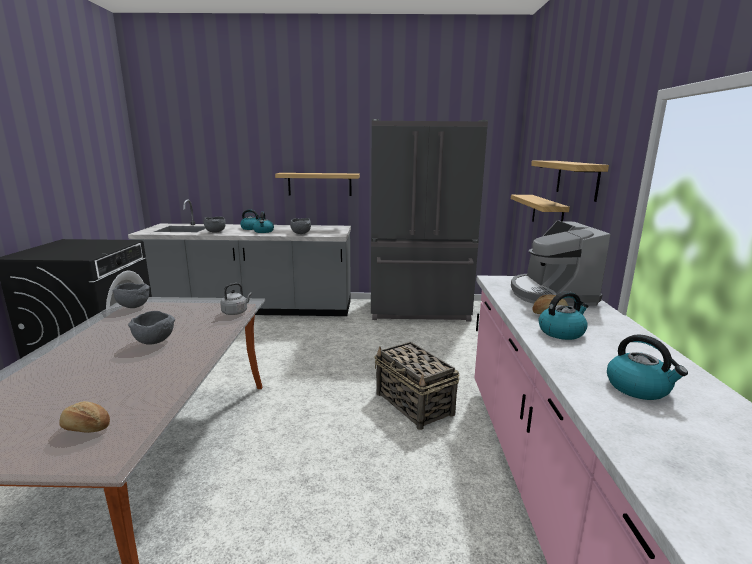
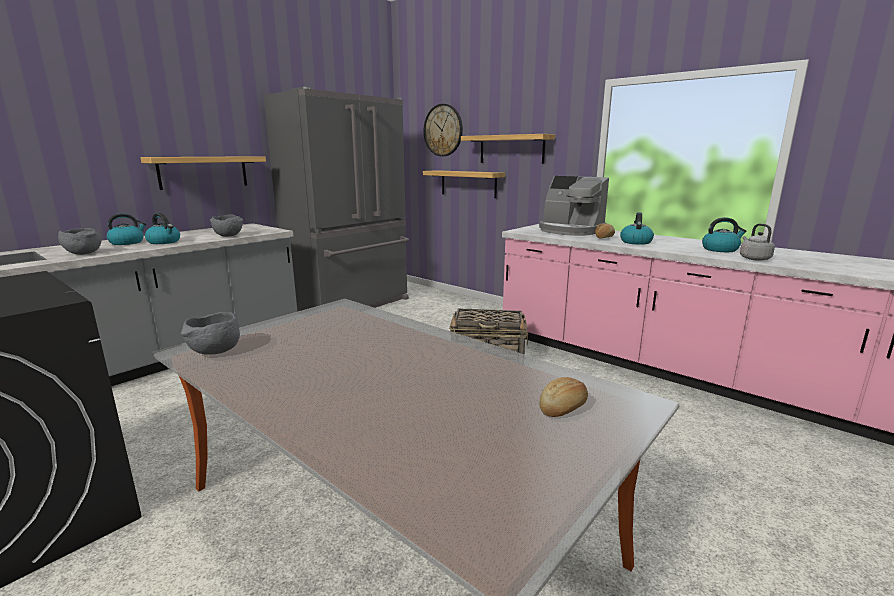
camera: 50 degrees left, 0 degrees up
grey bowl [128,311,175,345] -> none
grey kettle [220,283,252,315] -> grey kettle moved to [740,224,775,261]
none -> wall clock [424,104,463,156]

